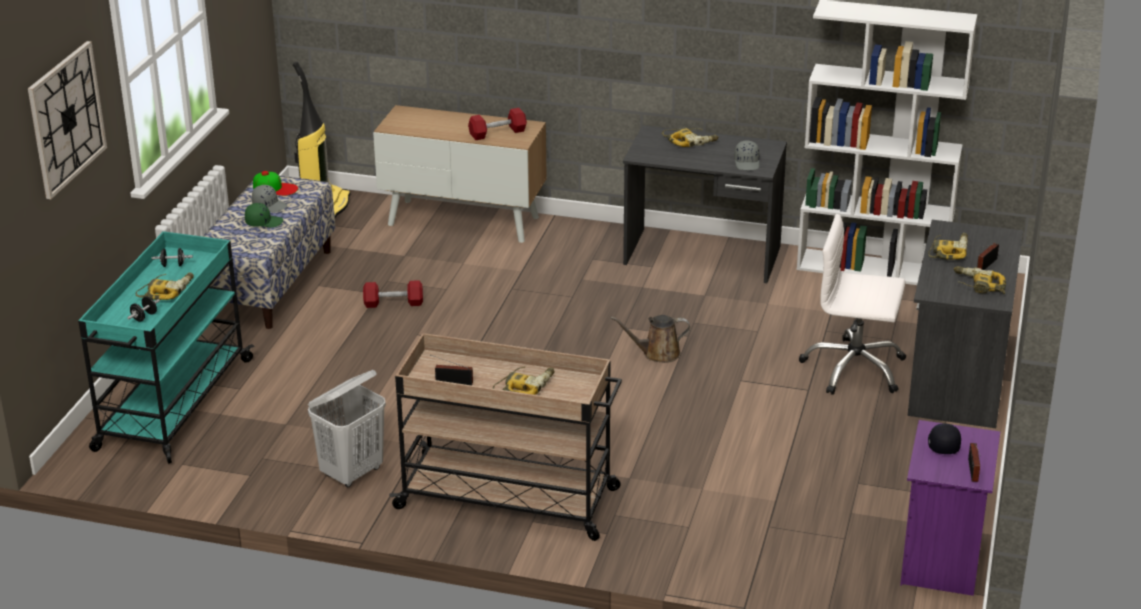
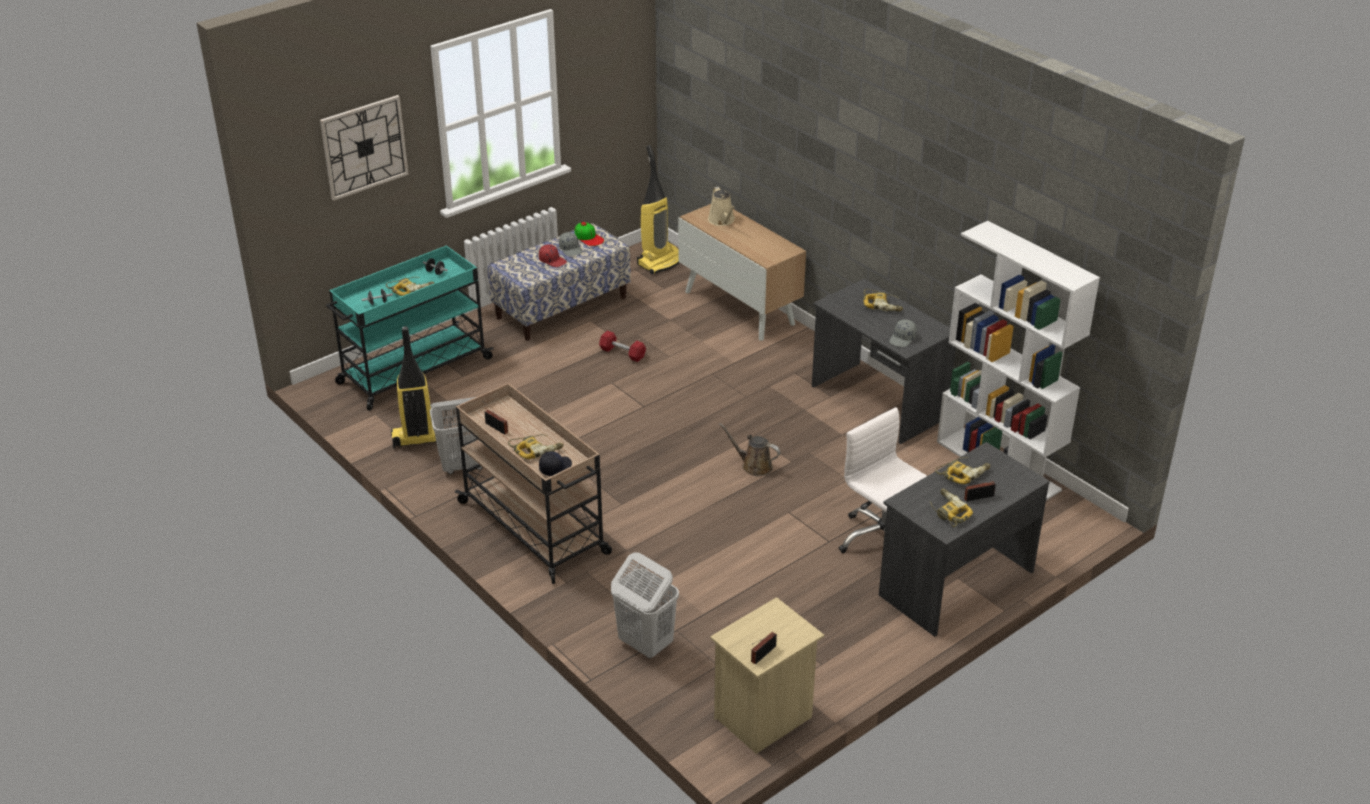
camera: 35 degrees right, 5 degrees up
green cap [245,203,283,228] -> red cap [539,244,567,267]
red dumbbell [468,108,527,140] -> none
purple nightstand [900,420,1000,596] -> beige nightstand [710,597,824,754]
black cap [928,423,961,454] -> black cap moved to [539,451,572,476]
none -> vacuum cleaner [391,326,436,449]
none -> white laundry basket [611,552,679,659]
none -> beige watering can [708,187,735,226]

